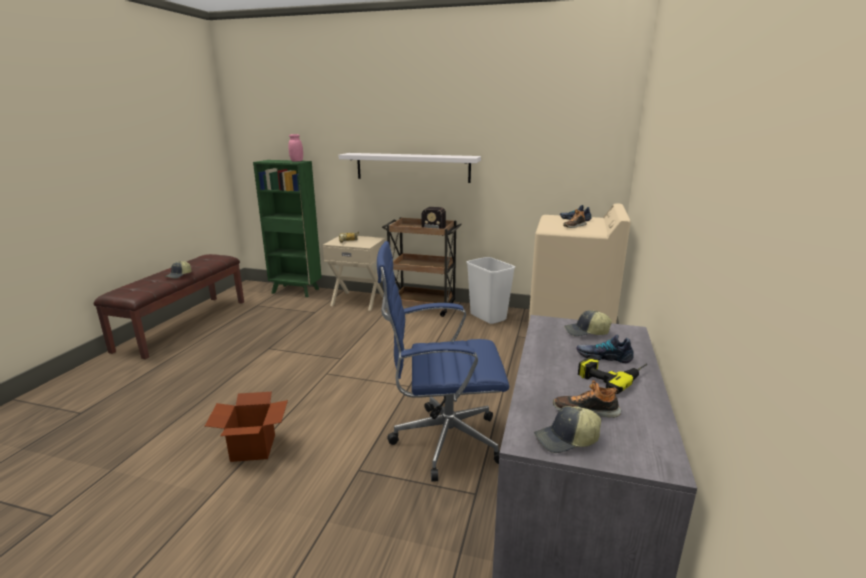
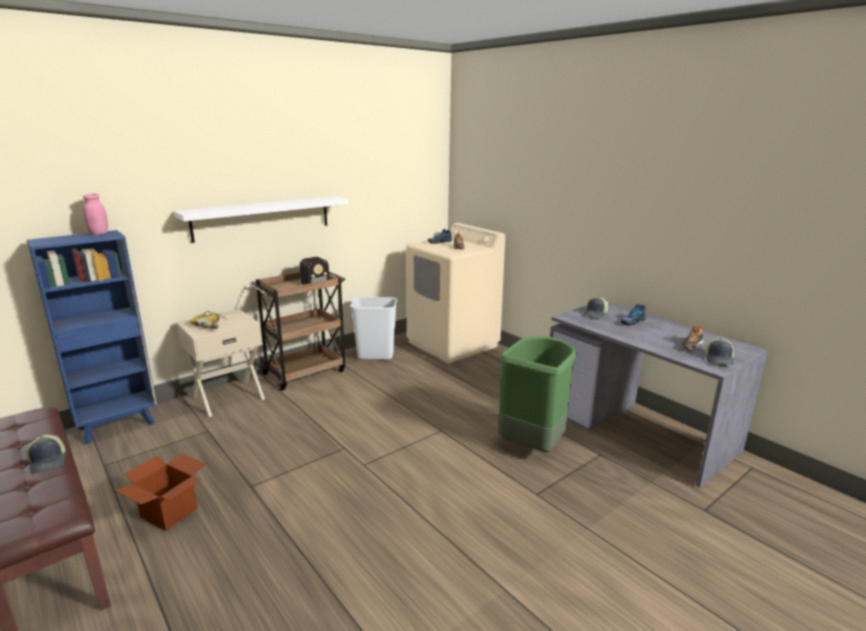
camera: 55 degrees left, 0 degrees up
cardboard box [205,392,288,462] -> cardboard box moved to [115,453,206,531]
green bookcase [253,160,322,297] -> blue bookcase [27,230,157,444]
blue office chair [377,241,509,482] -> green trash can [498,336,577,453]
power drill [578,356,647,394] -> none

